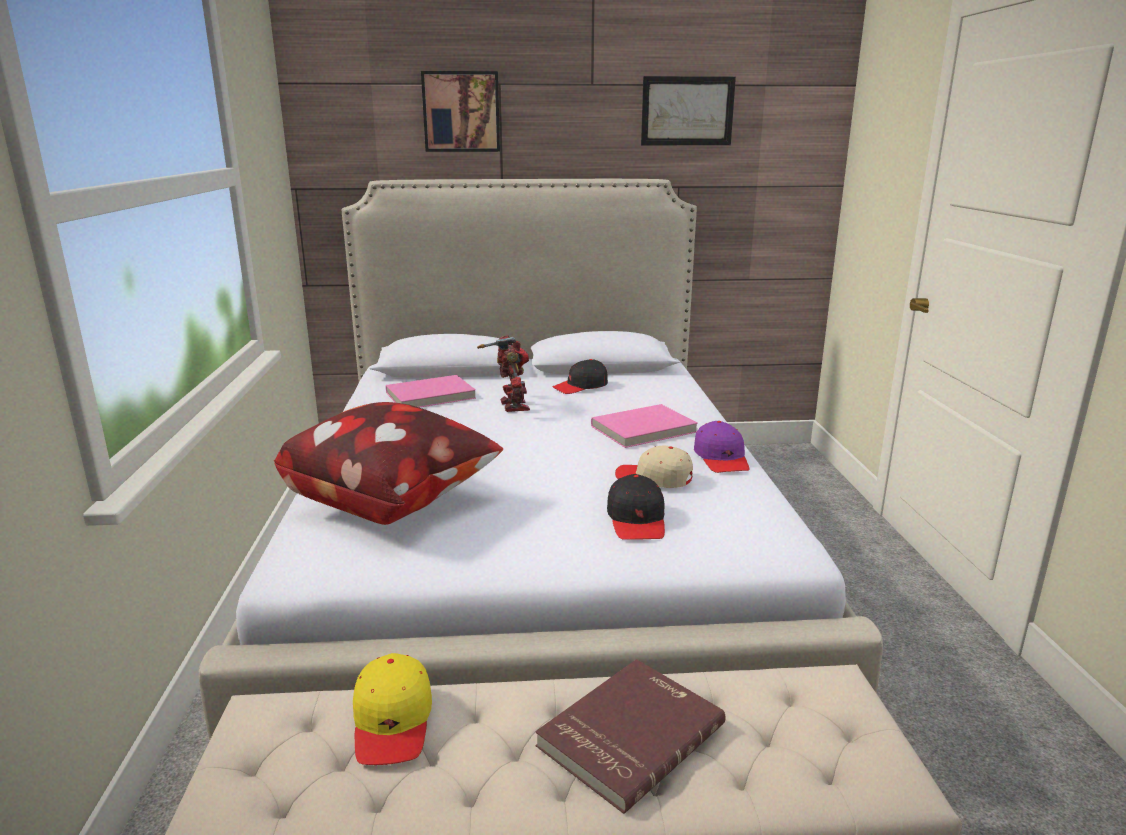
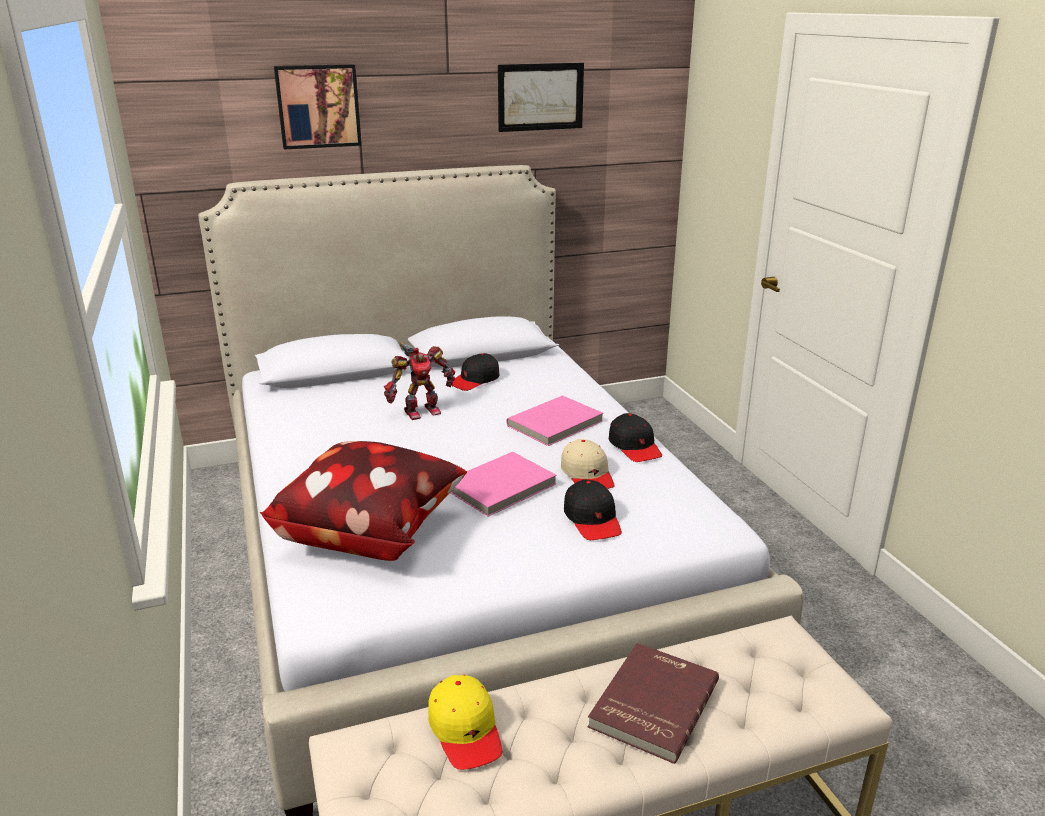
camera: 15 degrees left, 5 degrees up
pink book [386,375,476,408] -> pink book moved to [450,452,556,517]
toy robot [477,335,530,412] -> toy robot turned 90 degrees clockwise [384,343,455,420]
beige cap [615,445,693,488] -> beige cap turned 120 degrees counterclockwise [561,439,614,489]
purple cap [694,421,749,473] -> black cap [609,413,662,462]

